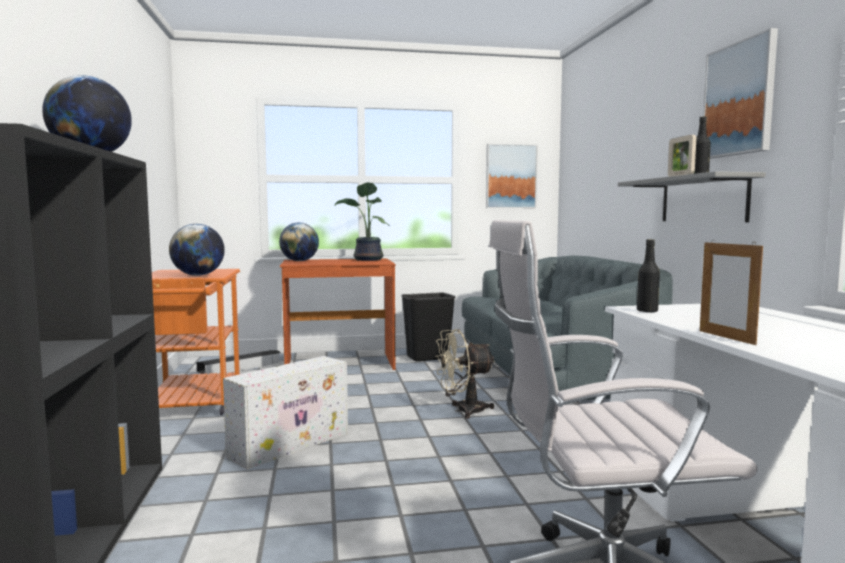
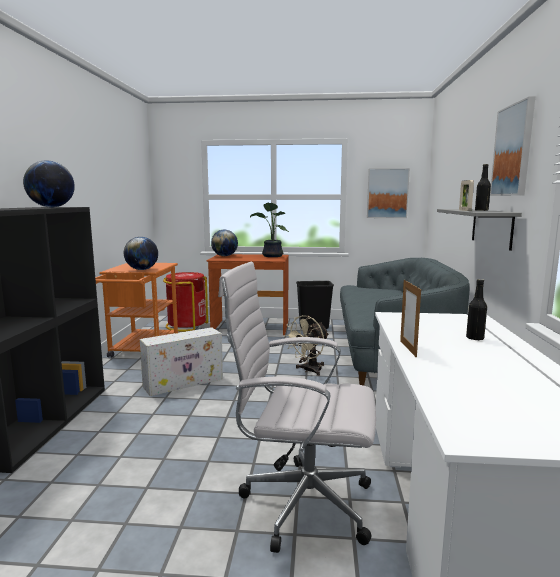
camera: 15 degrees right, 5 degrees up
black storage box [196,350,281,376] -> red trash can [163,272,208,332]
beige fan [435,329,495,419] -> beige fan turned 45 degrees counterclockwise [285,315,329,376]
black bottle [637,239,660,312] -> black bottle moved to [466,279,487,340]

